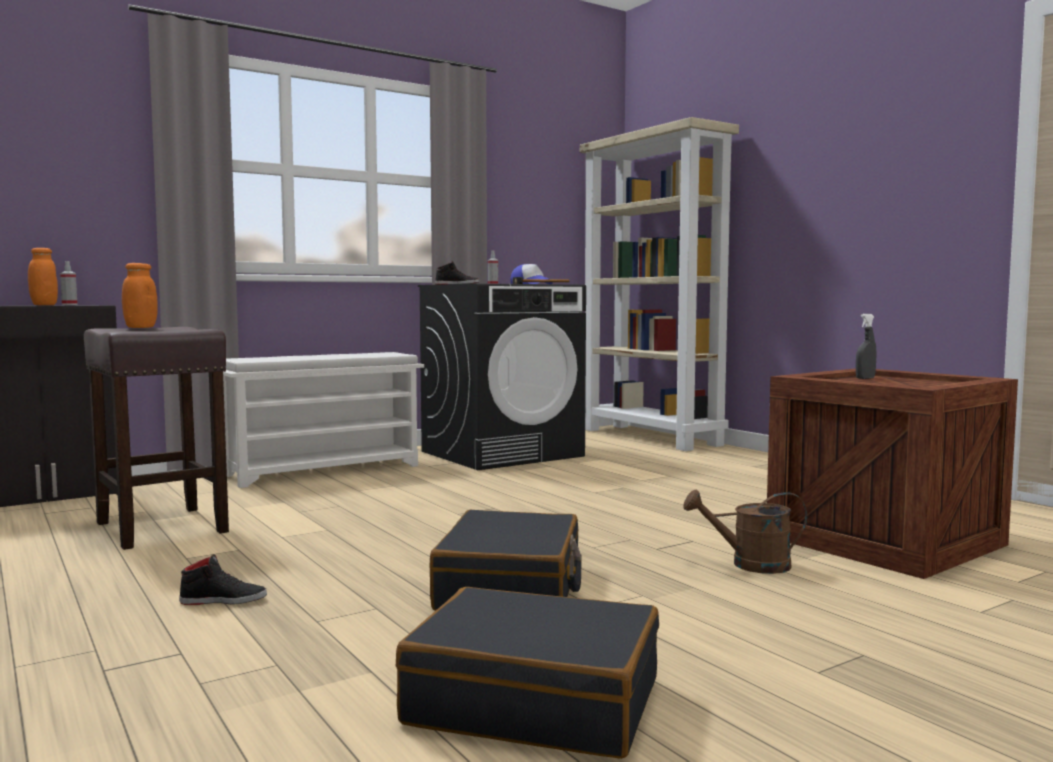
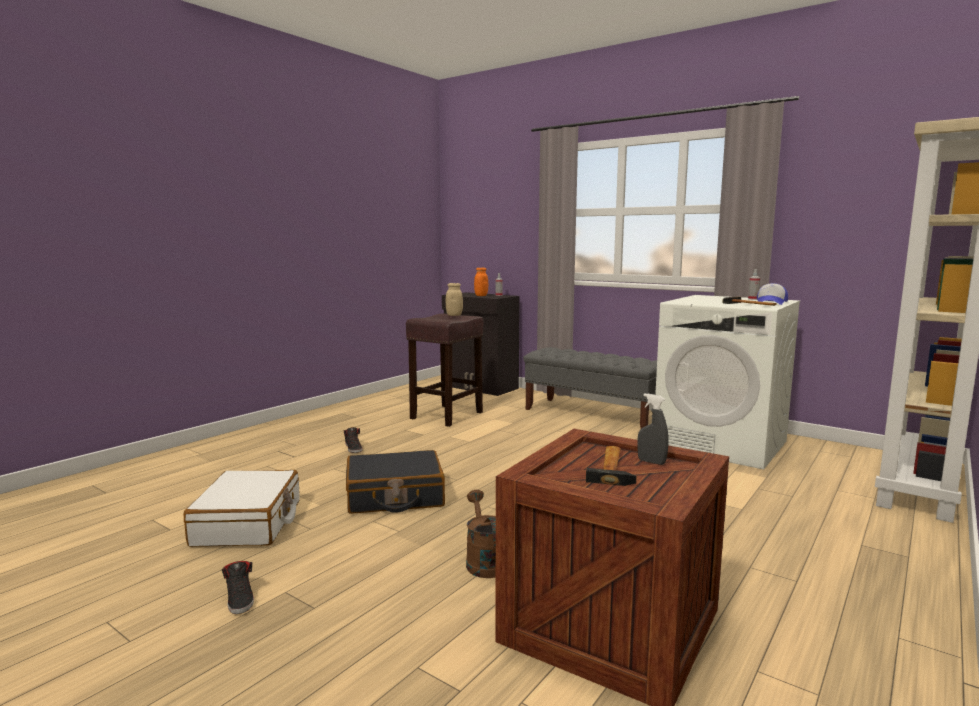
camera: 70 degrees right, 5 degrees up
orange jar [122,263,158,328] -> beige jar [446,283,463,316]
white shoe rack [223,352,424,488] -> grey bench [523,347,657,429]
black suitcase [396,587,659,759] -> white suitcase [184,470,300,547]
black washing machine [418,284,586,470] -> white washing machine [655,295,800,470]
black shoe [435,261,479,285] -> black shoe moved to [222,561,254,614]
none -> hammer [586,446,637,486]

